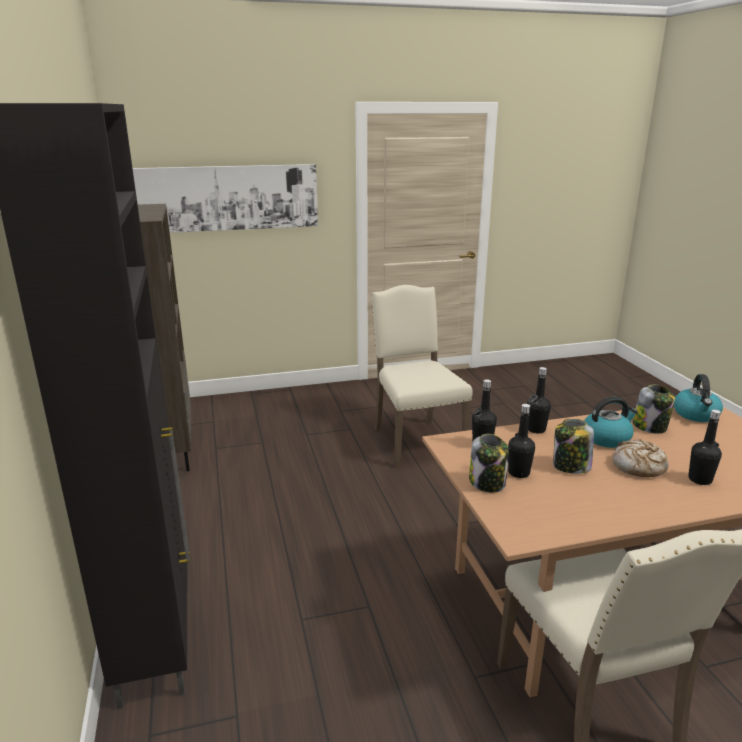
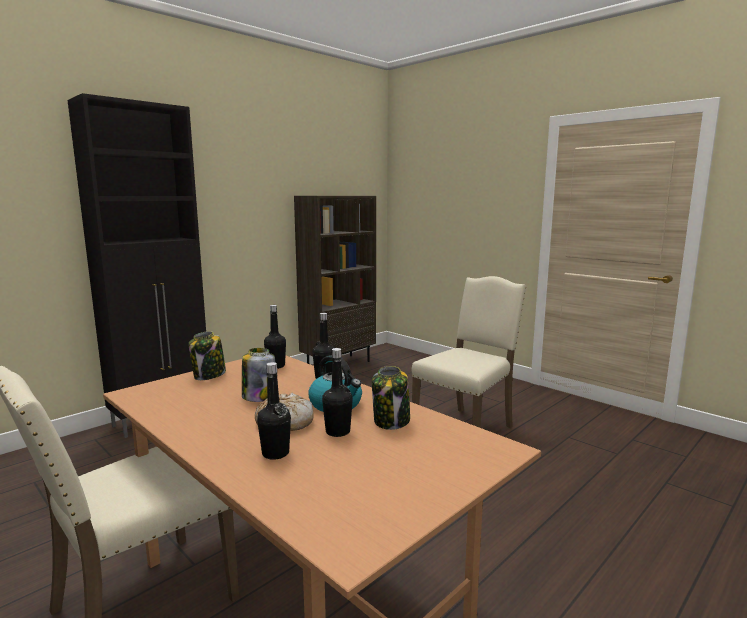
camera: 60 degrees right, 10 degrees down
picture [133,164,318,233] -> none
black bottle [508,404,535,478] -> black bottle moved to [322,348,353,437]
kettle [674,374,723,422] -> none

